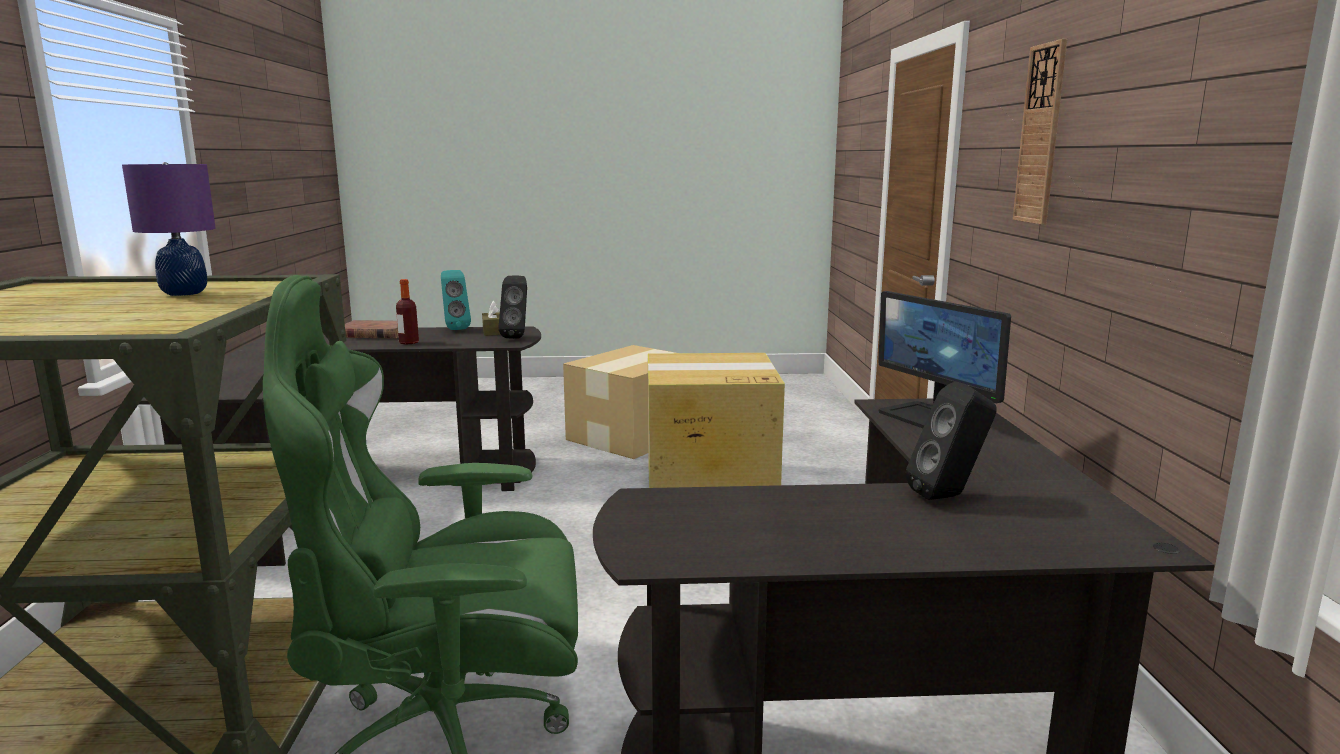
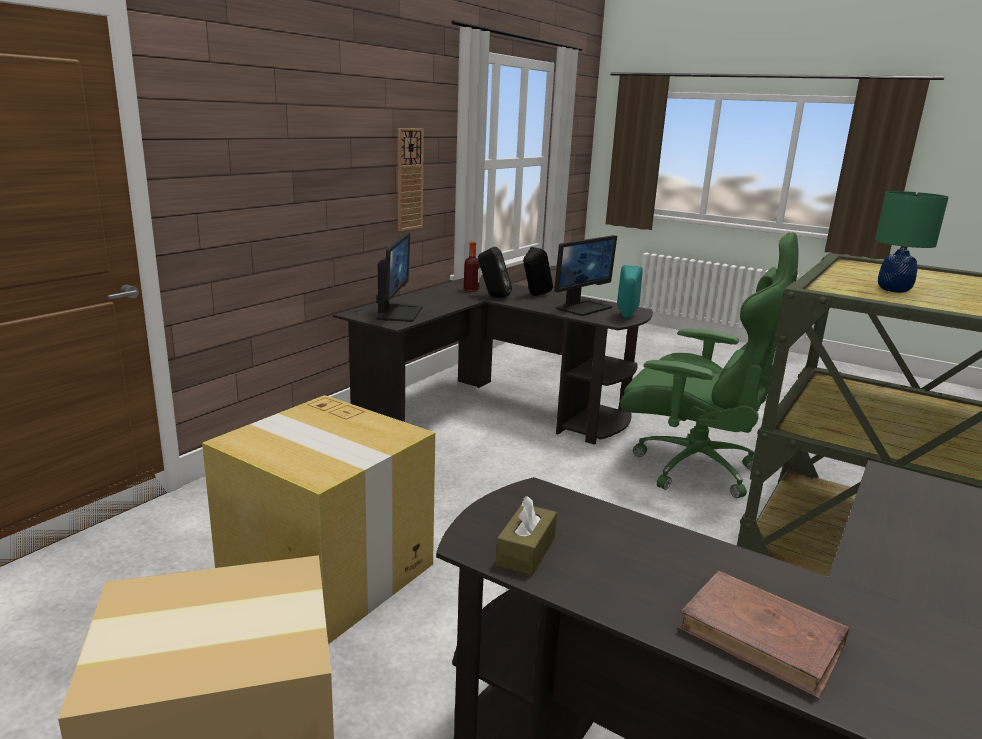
camera: 145 degrees left, 5 degrees up
purple table lamp [122,162,216,296] -> green table lamp [875,191,949,293]
bottle [396,279,419,345] -> bottle moved to [464,242,480,292]
turquoise speaker [441,270,471,330] -> turquoise speaker moved to [617,265,643,318]
black speaker [499,276,527,339] -> black speaker moved to [523,247,553,296]
wall clock [1013,39,1067,225] -> wall clock moved to [398,128,424,231]
none -> monitor [554,235,617,316]

